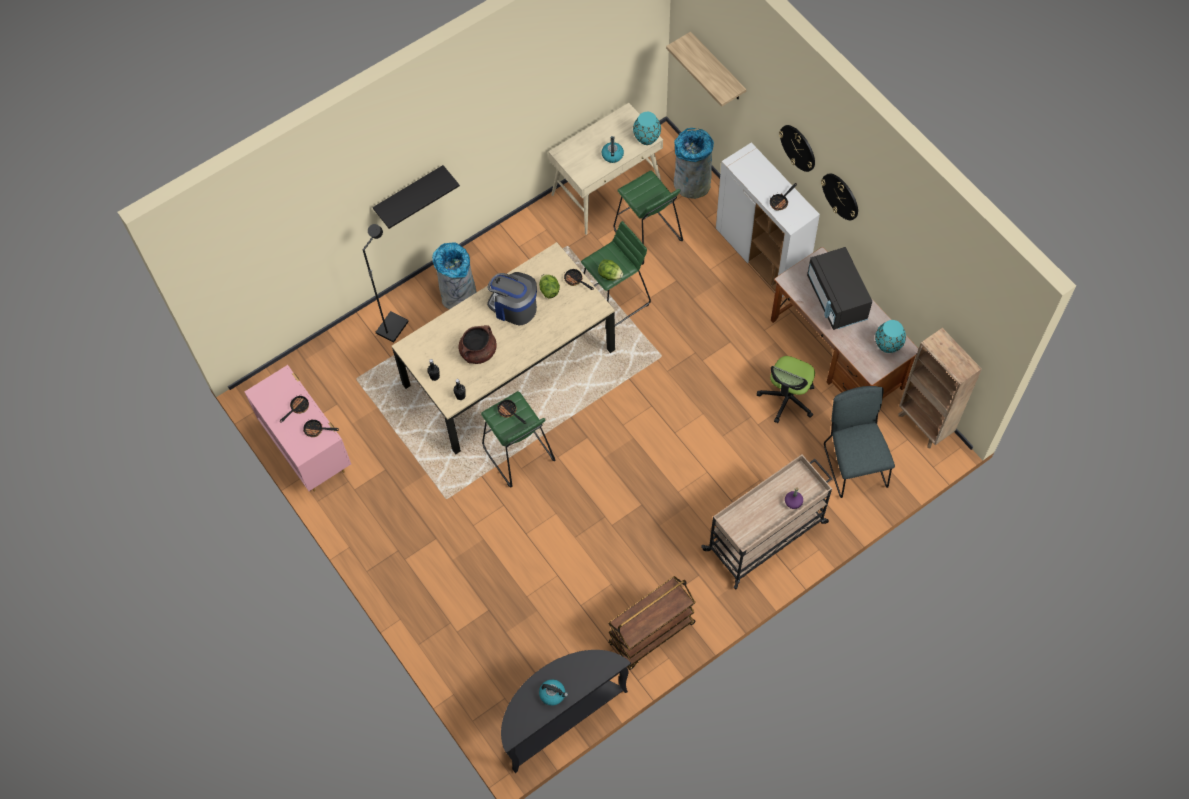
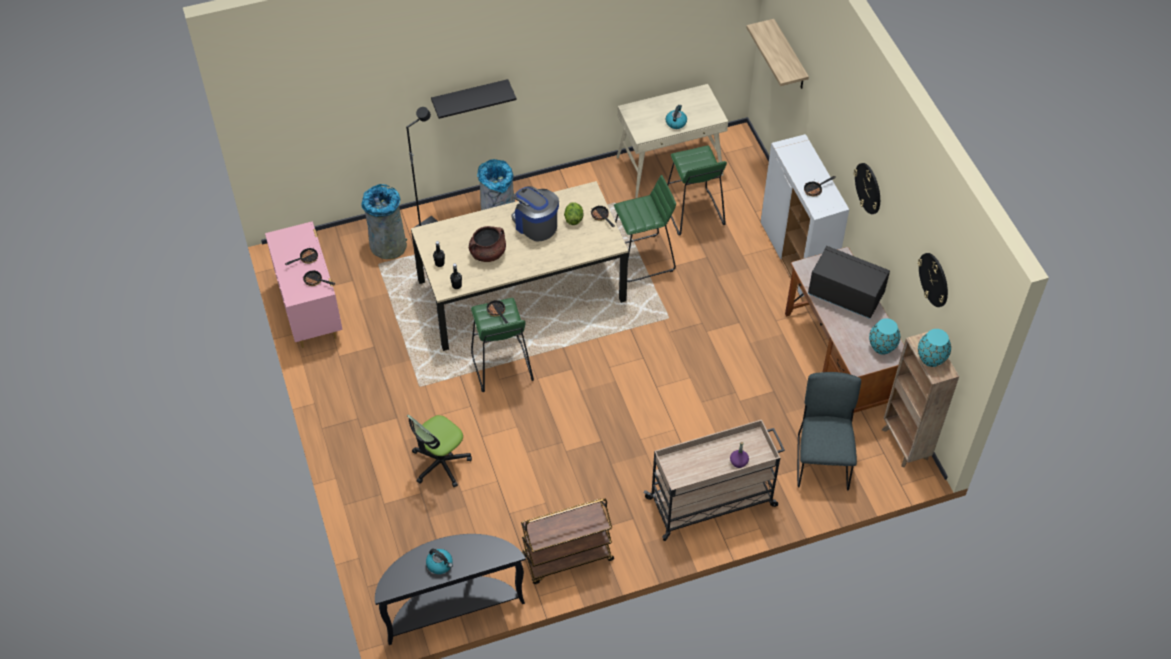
camera: 15 degrees right, 10 degrees down
lettuce [598,259,623,281] -> none
turquoise vase [633,112,661,145] -> turquoise vase moved to [918,329,951,367]
grey trash can [674,128,714,199] -> grey trash can moved to [361,184,407,259]
office chair [757,356,815,423] -> office chair moved to [407,415,472,487]
wall clock [779,125,815,172] -> wall clock moved to [918,253,948,307]
black microwave [807,247,872,330] -> black microwave turned 120 degrees clockwise [808,246,890,319]

